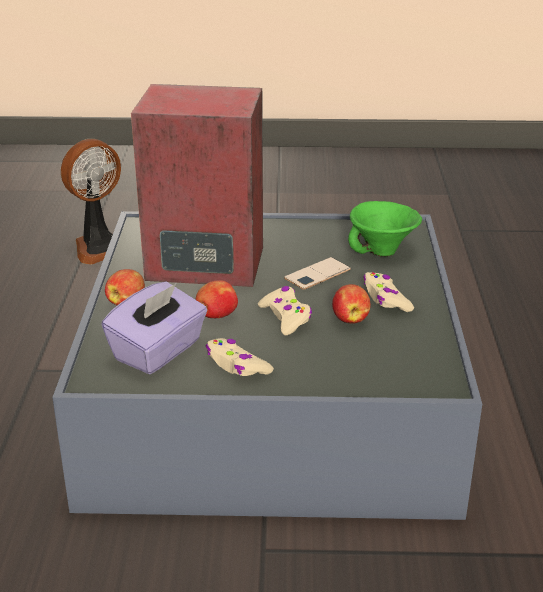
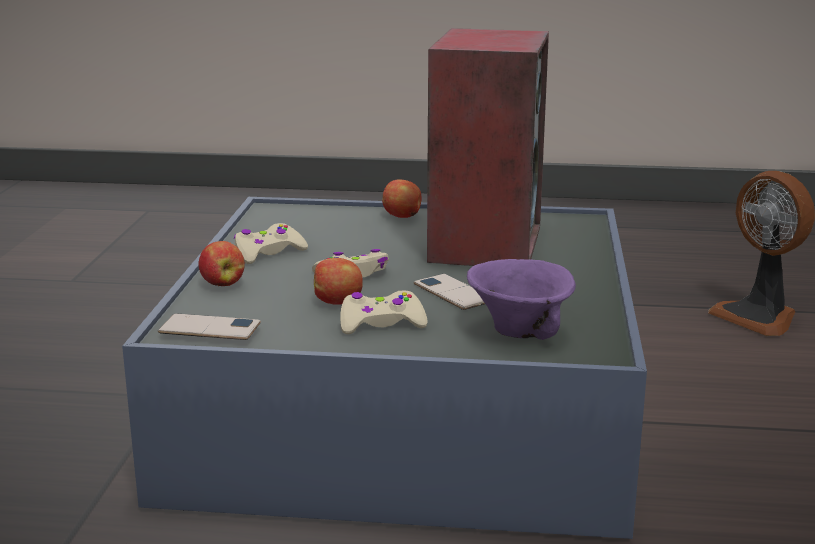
camera: 95 degrees right, 10 degrees down
purple tissue box [101,281,207,374] -> none
apple [196,280,238,318] -> apple moved to [198,241,245,286]
green bowl [348,201,422,257] -> purple bowl [467,259,576,340]
none -> phone [158,313,261,340]

